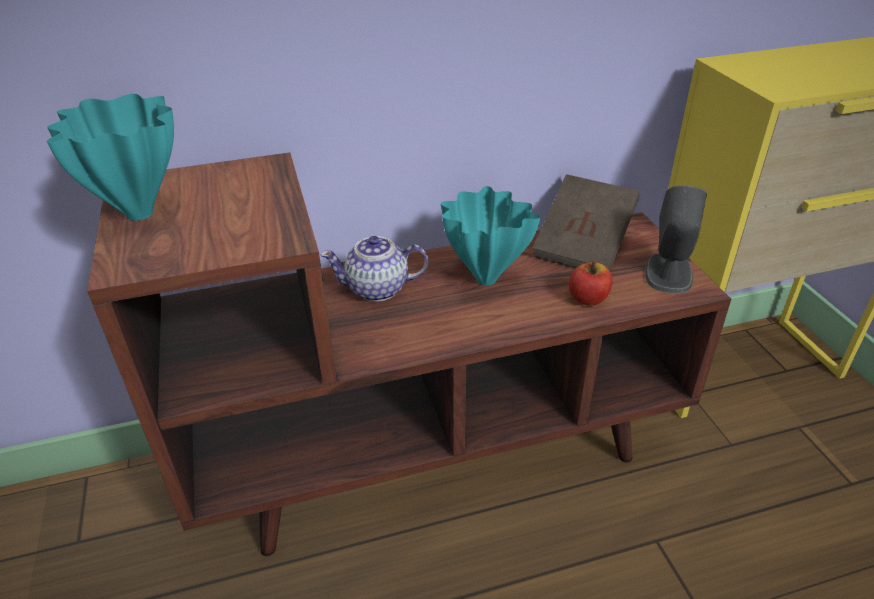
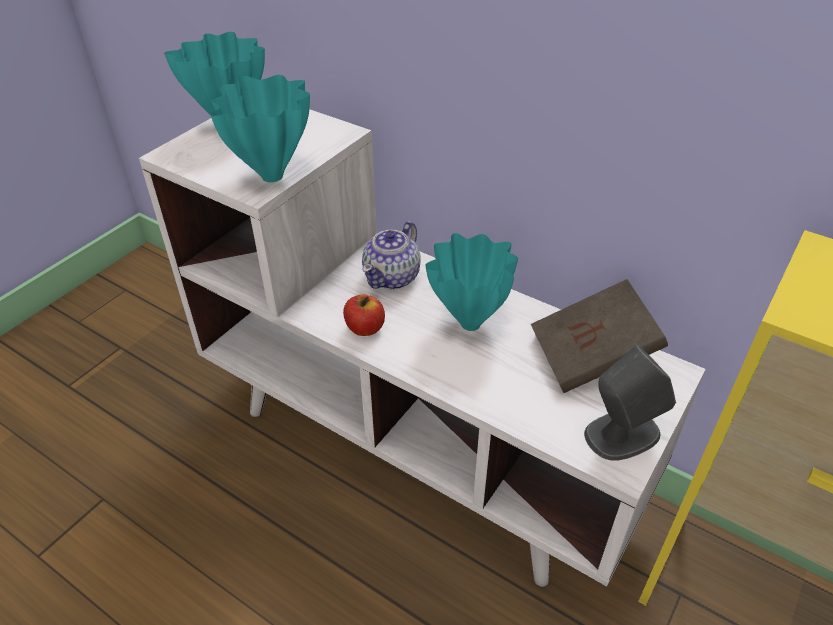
camera: 50 degrees right, 5 degrees up
brown tv stand [87,152,731,556] -> white tv stand [139,109,706,587]
teapot [321,236,428,302] -> teapot turned 105 degrees counterclockwise [362,221,421,290]
apple [568,262,613,306] -> apple moved to [343,295,385,336]
none -> turquoise vase [210,75,310,182]

